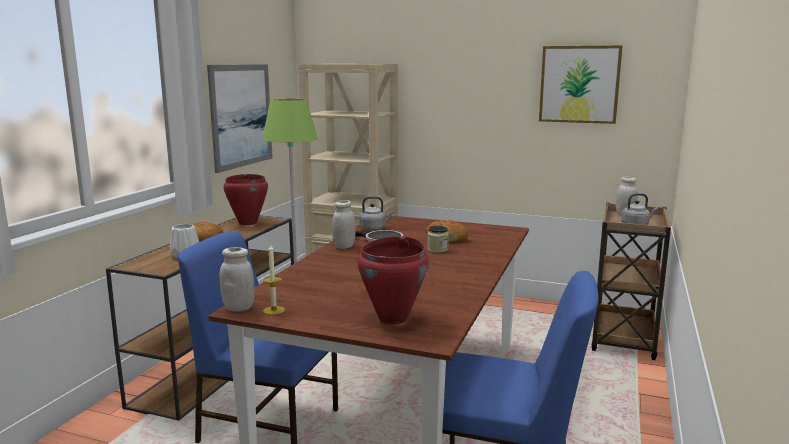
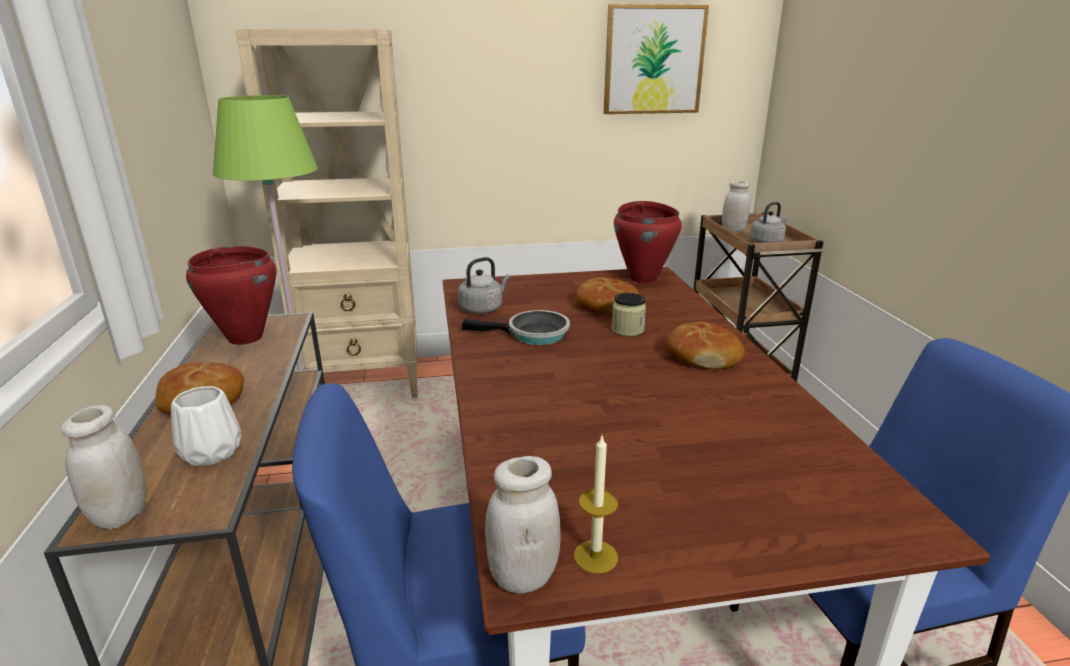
camera: 30 degrees left, 10 degrees up
picture [207,64,273,173] -> none
white jar [332,200,356,249] -> white jar moved to [61,405,146,529]
red cooking pot [357,236,429,325] -> red cooking pot moved to [614,201,682,283]
none -> bread [667,322,745,369]

